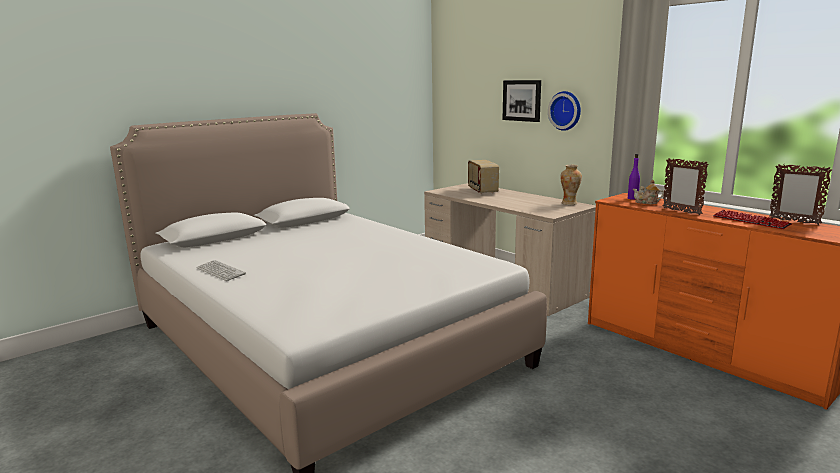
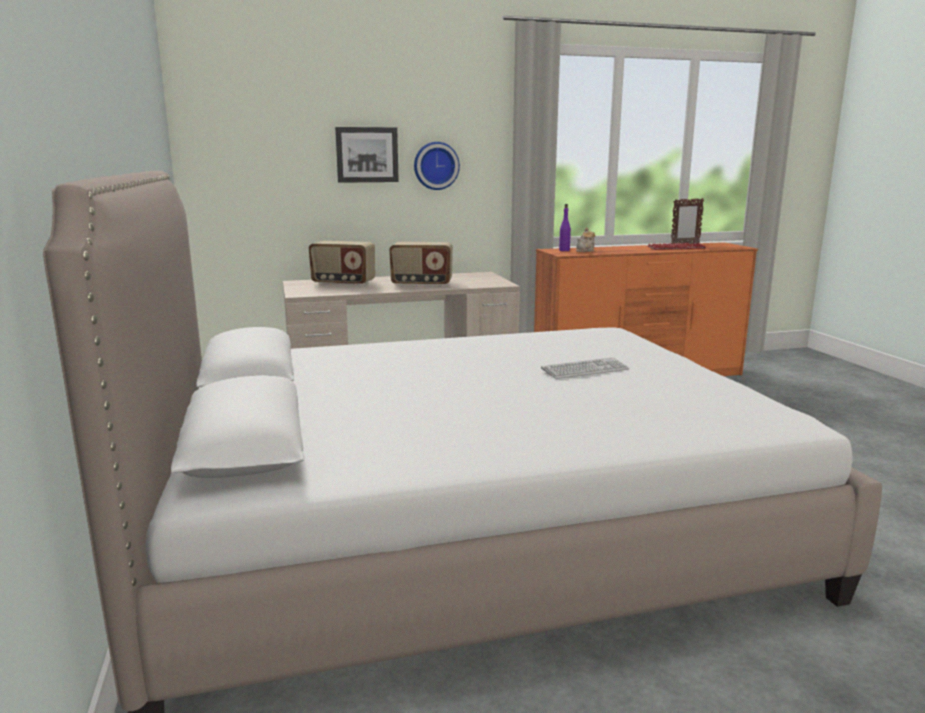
camera: 65 degrees left, 0 degrees up
keyboard [196,260,246,281] -> keyboard moved to [541,357,629,379]
vase [561,165,582,205] -> none
picture frame [663,158,709,215] -> none
none -> radio [389,242,453,287]

